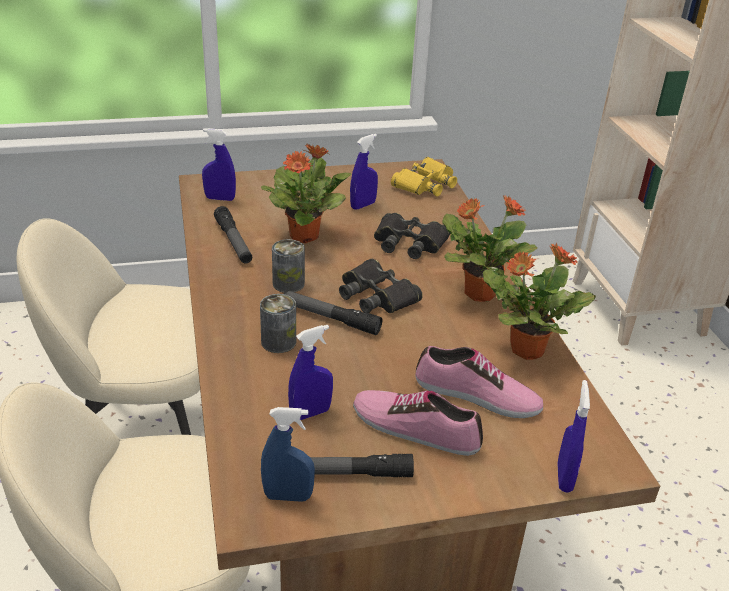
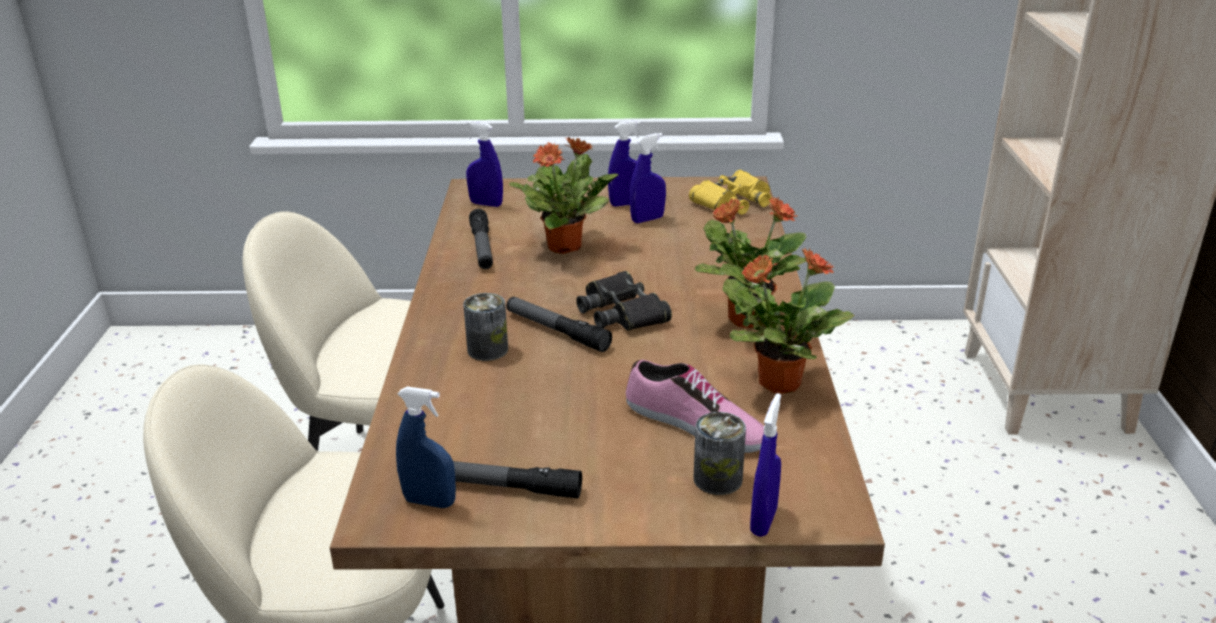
camera: 15 degrees right, 5 degrees down
can [272,239,305,293] -> can moved to [694,412,746,495]
blue spray bottle [288,325,333,420] -> blue spray bottle moved to [608,120,641,207]
shoe [353,390,483,456] -> none
black binoculars [374,213,450,259] -> none

